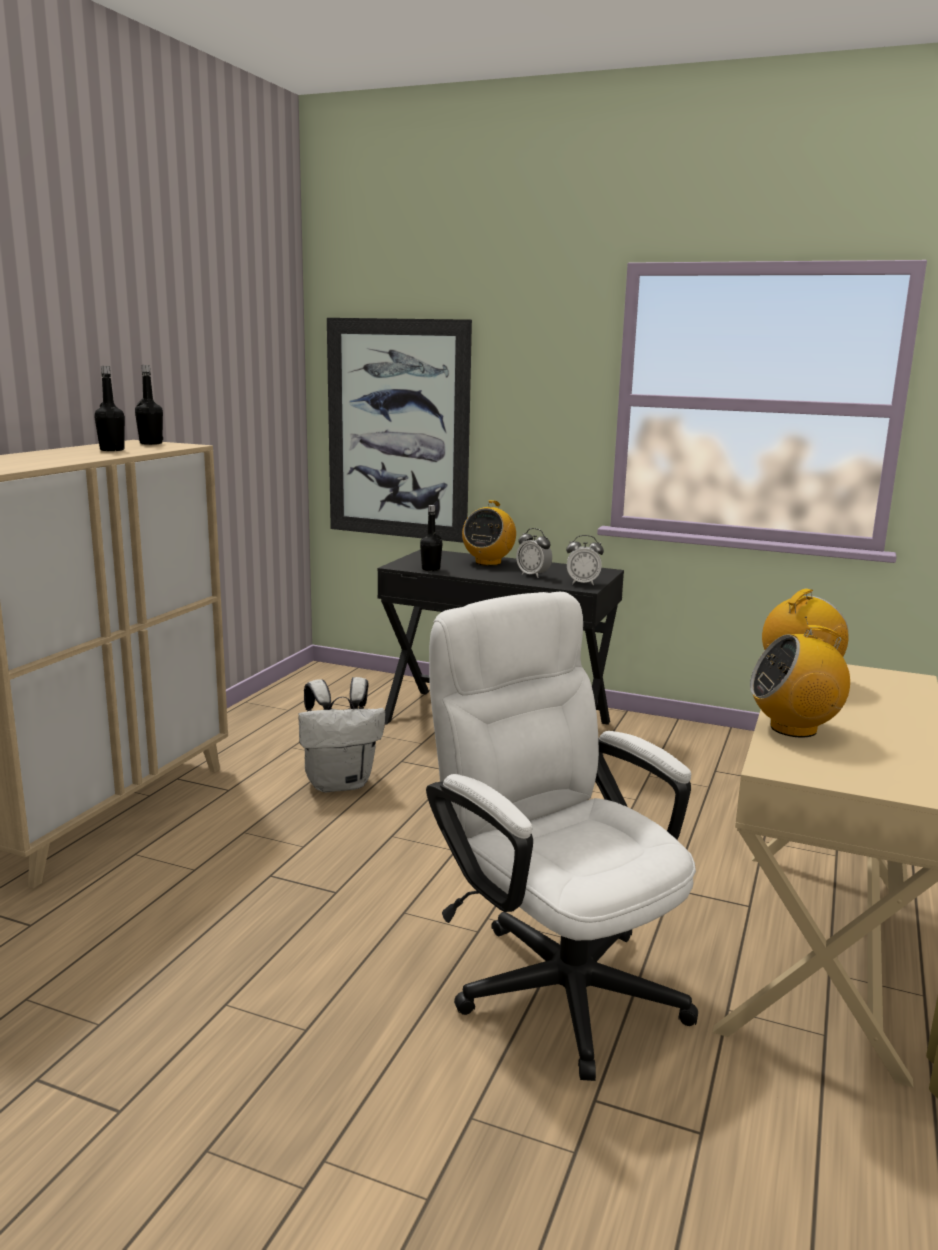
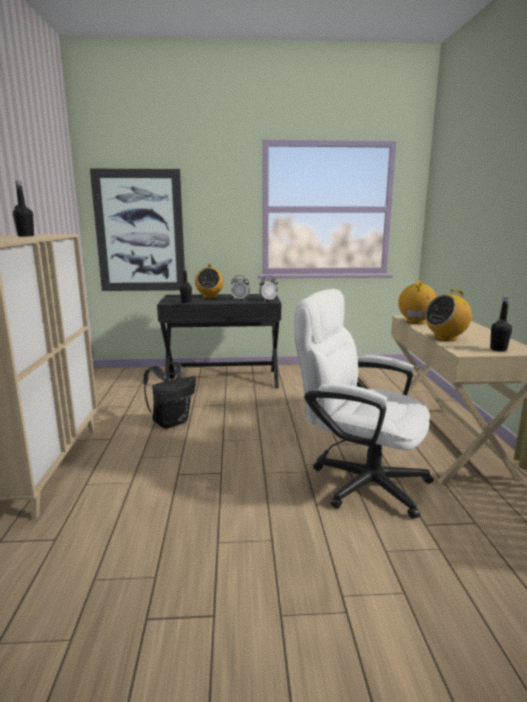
camera: 25 degrees left, 0 degrees up
black bottle [135,365,163,445] -> black bottle moved to [490,296,512,352]
white backpack [299,677,385,792] -> black backpack [143,362,196,429]

